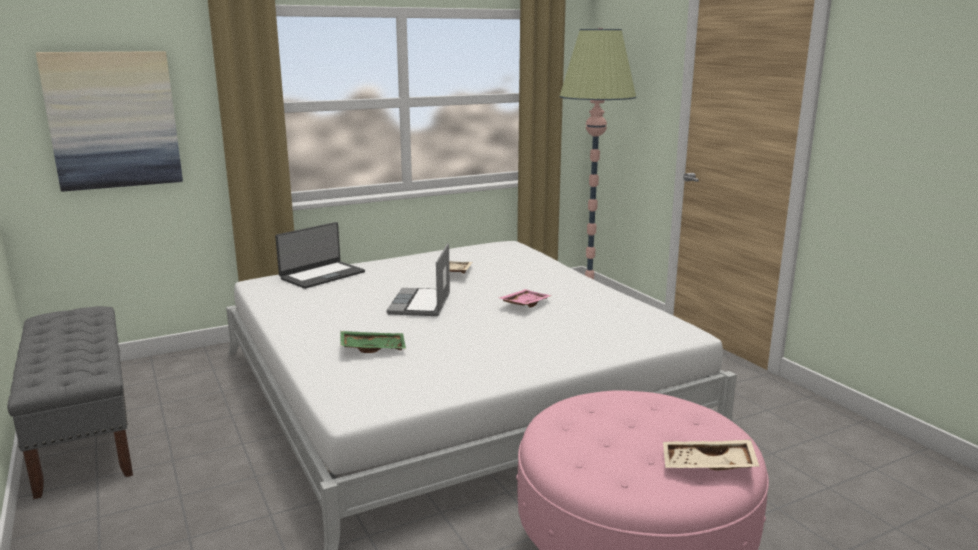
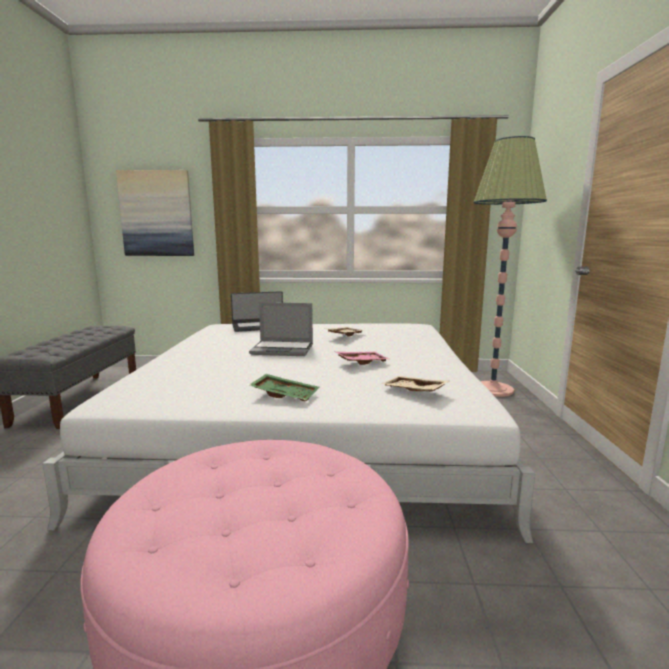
camera: 30 degrees right, 5 degrees down
green tray [340,331,406,353] -> green tray moved to [250,374,319,401]
laptop [386,243,450,316] -> laptop turned 120 degrees counterclockwise [249,302,313,356]
beige tray [663,440,760,470] -> beige tray moved to [380,376,449,392]

